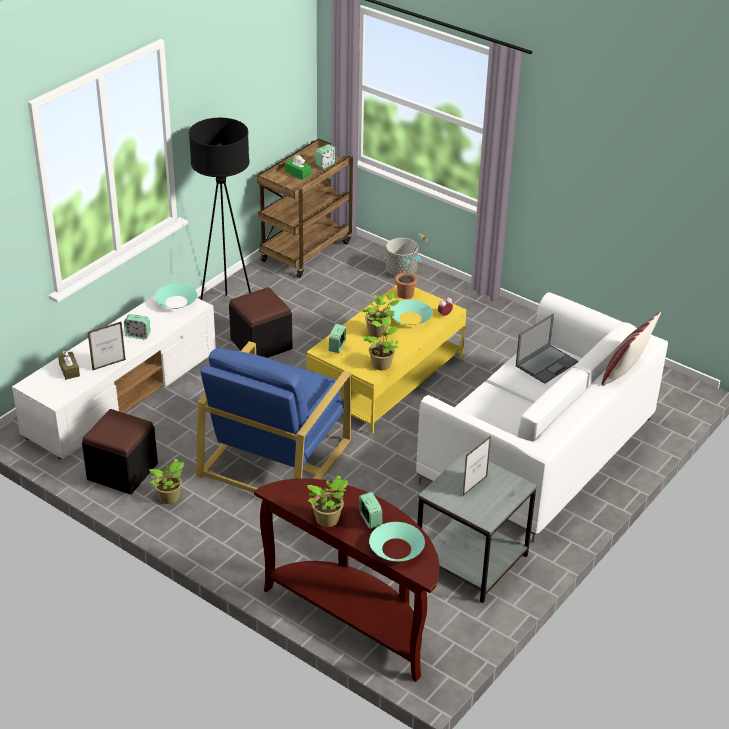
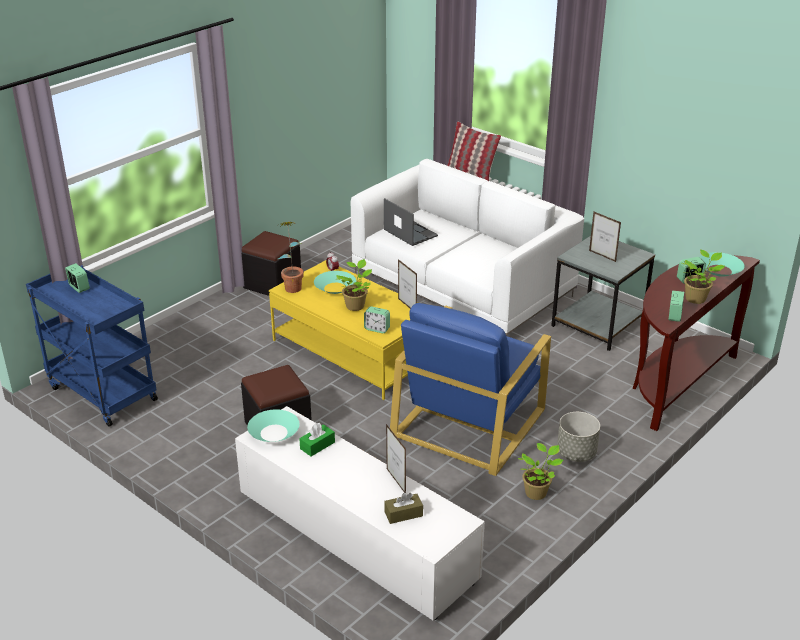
camera: 85 degrees left, 5 degrees down
black ottoman [82,409,158,495] -> black ottoman moved to [242,231,301,296]
alarm clock [124,314,150,339] -> alarm clock moved to [668,291,684,322]
black floor lamp [189,118,251,300] -> none
blue armchair [196,341,351,493] -> blue armchair turned 90 degrees clockwise [390,303,551,476]
brown cart [257,139,353,278] -> blue cart [26,265,158,427]
green tissue box [285,155,311,180] -> green tissue box moved to [299,423,335,457]
potted plant [362,316,399,370] -> picture frame [398,259,417,309]
grey planter [386,238,418,276] -> grey planter moved to [557,412,600,462]

